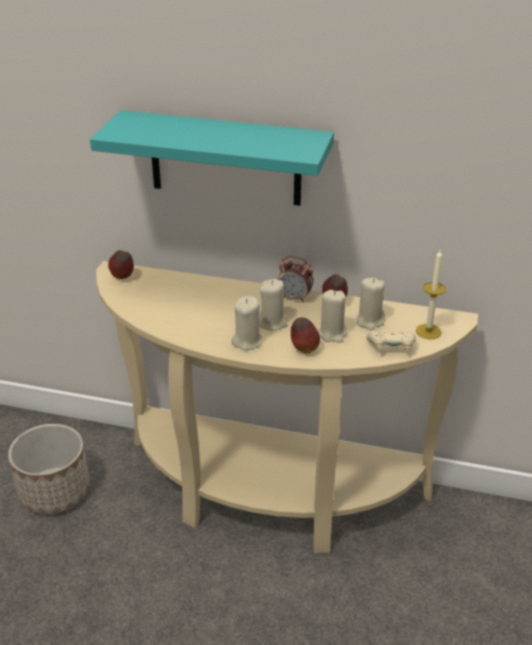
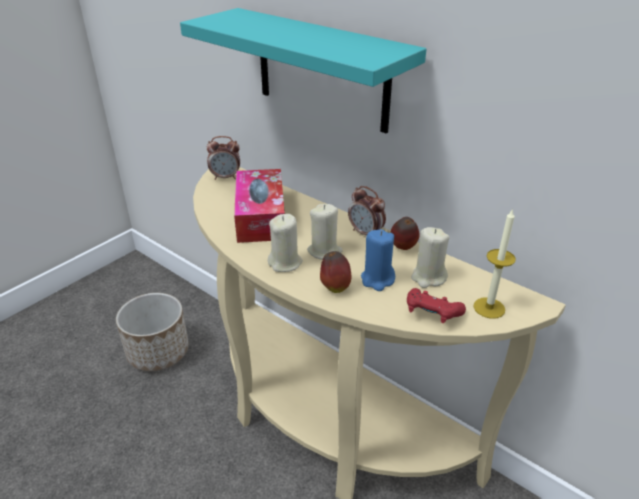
camera: 25 degrees right, 0 degrees up
apple [108,250,134,279] -> alarm clock [207,136,240,180]
beige candle [318,290,347,343] -> blue candle [361,229,395,291]
beige game controller [366,330,416,351] -> red game controller [407,288,466,323]
none -> tissue box [234,169,285,243]

